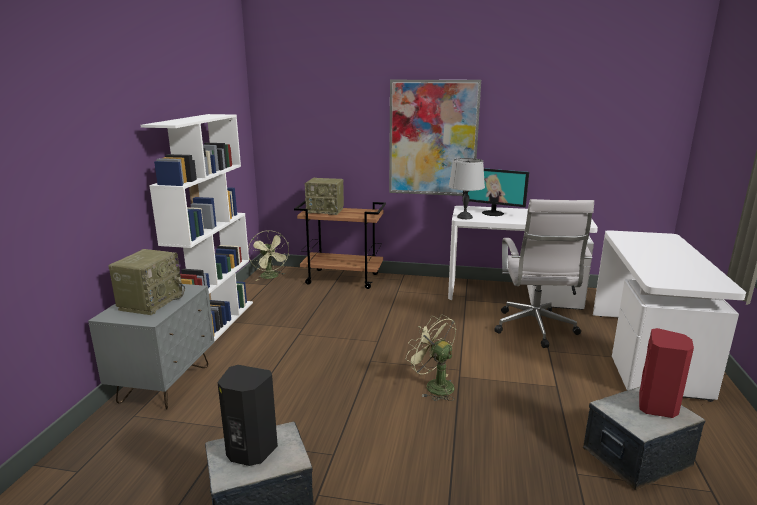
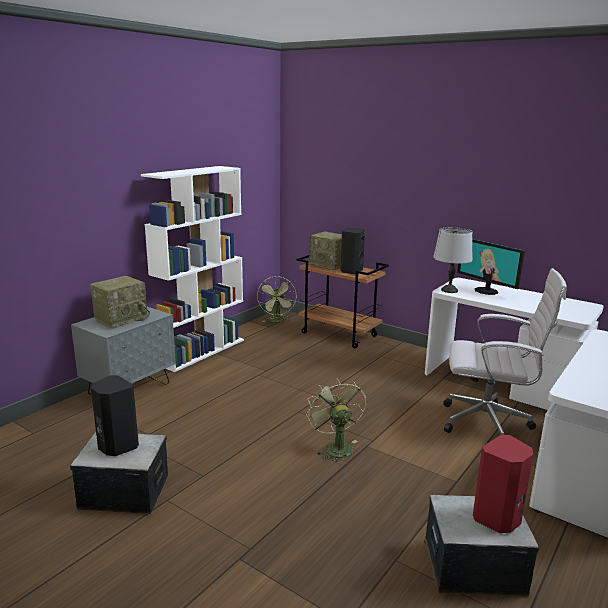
camera: 25 degrees right, 0 degrees up
picture [389,80,481,196] -> none
white office chair [494,199,594,348] -> white office chair turned 105 degrees counterclockwise [443,268,567,435]
none -> black speaker [340,228,365,275]

